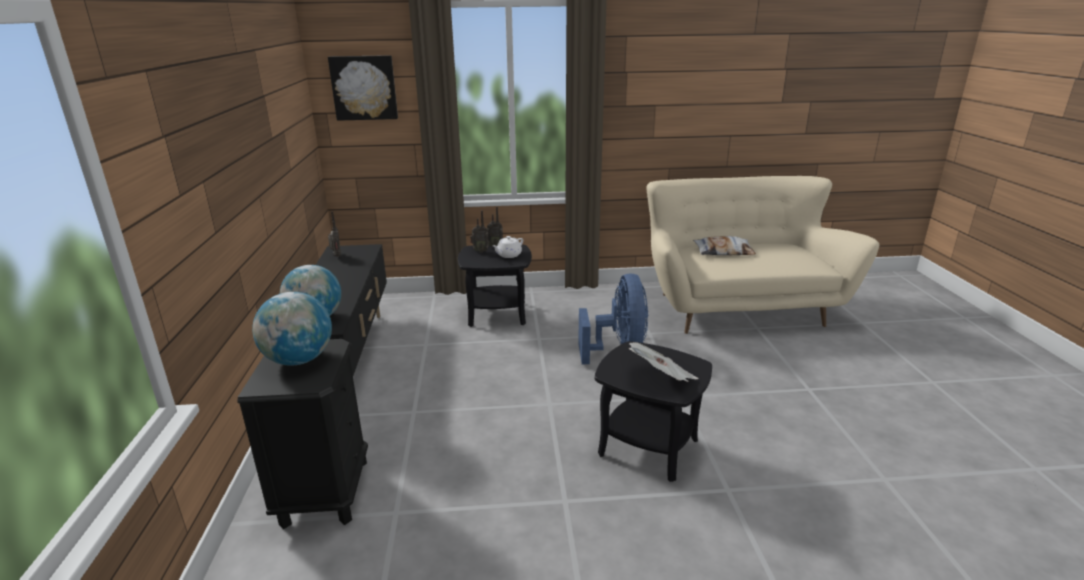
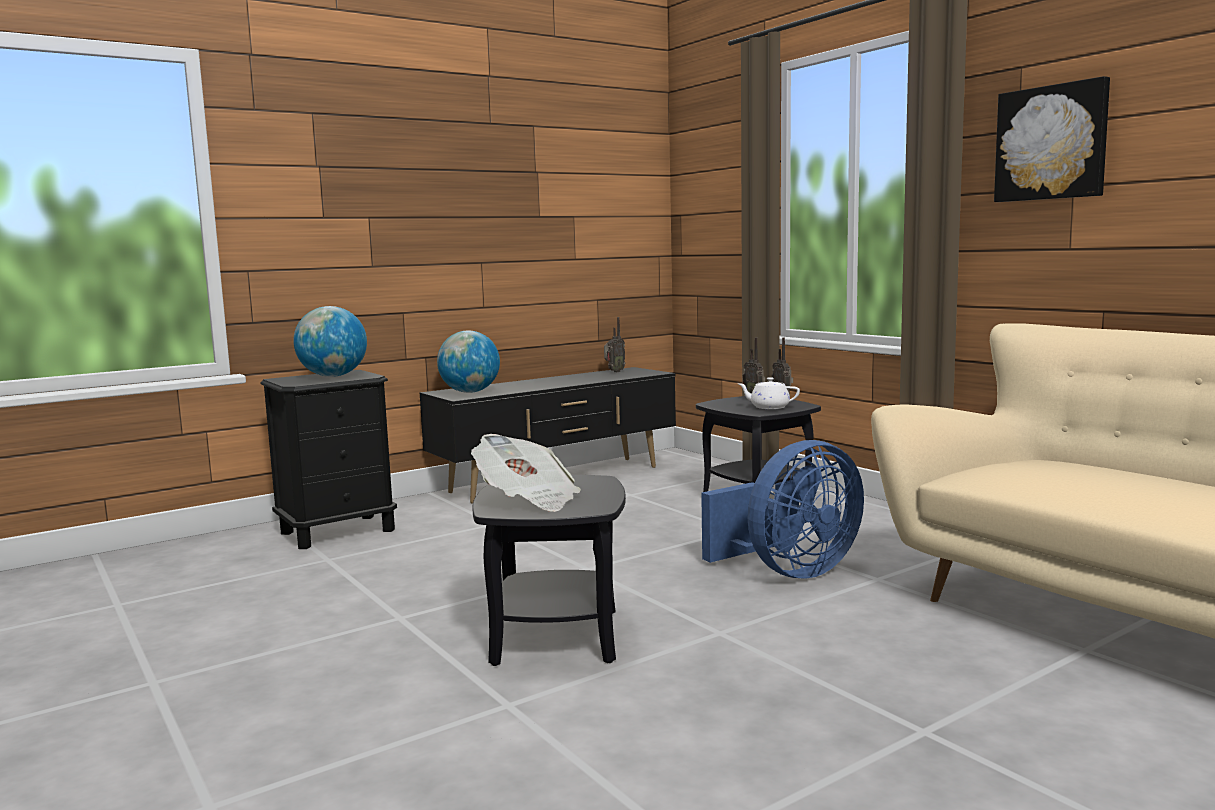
camera: 60 degrees right, 15 degrees down
picture [328,55,398,121] -> picture moved to [994,76,1110,202]
pillow [693,236,756,255] -> none

